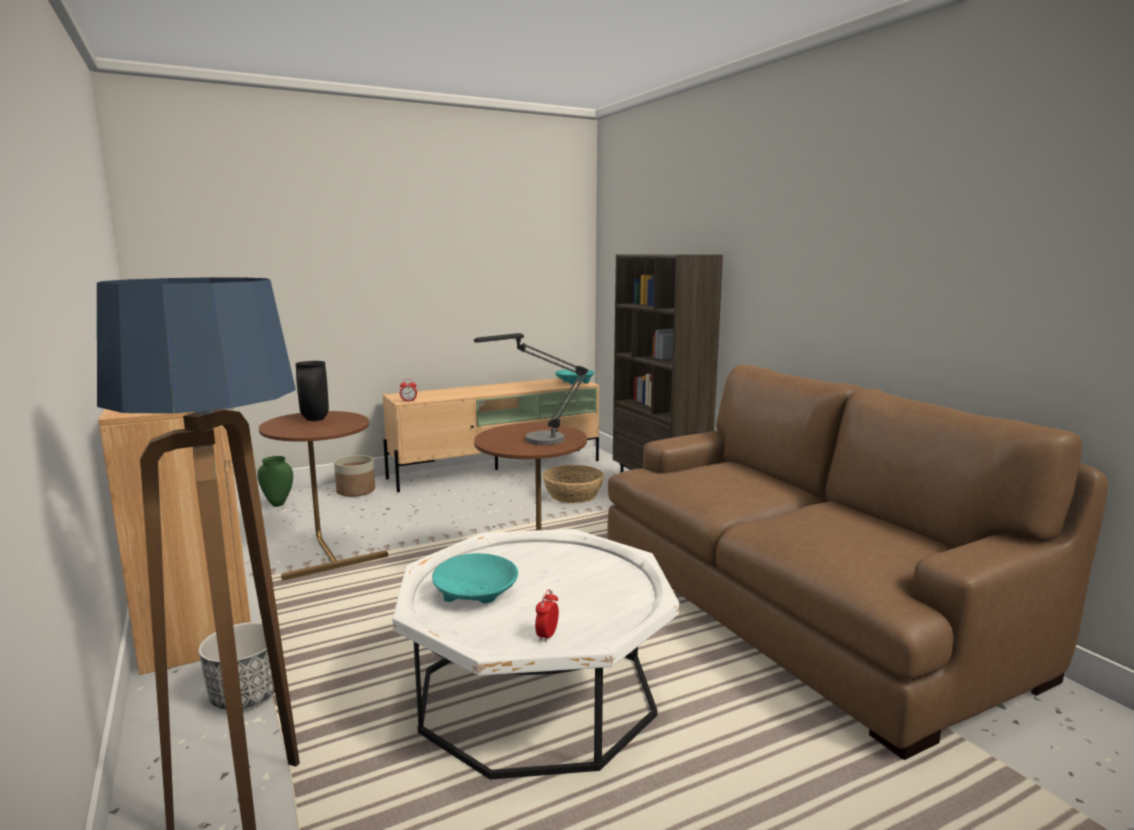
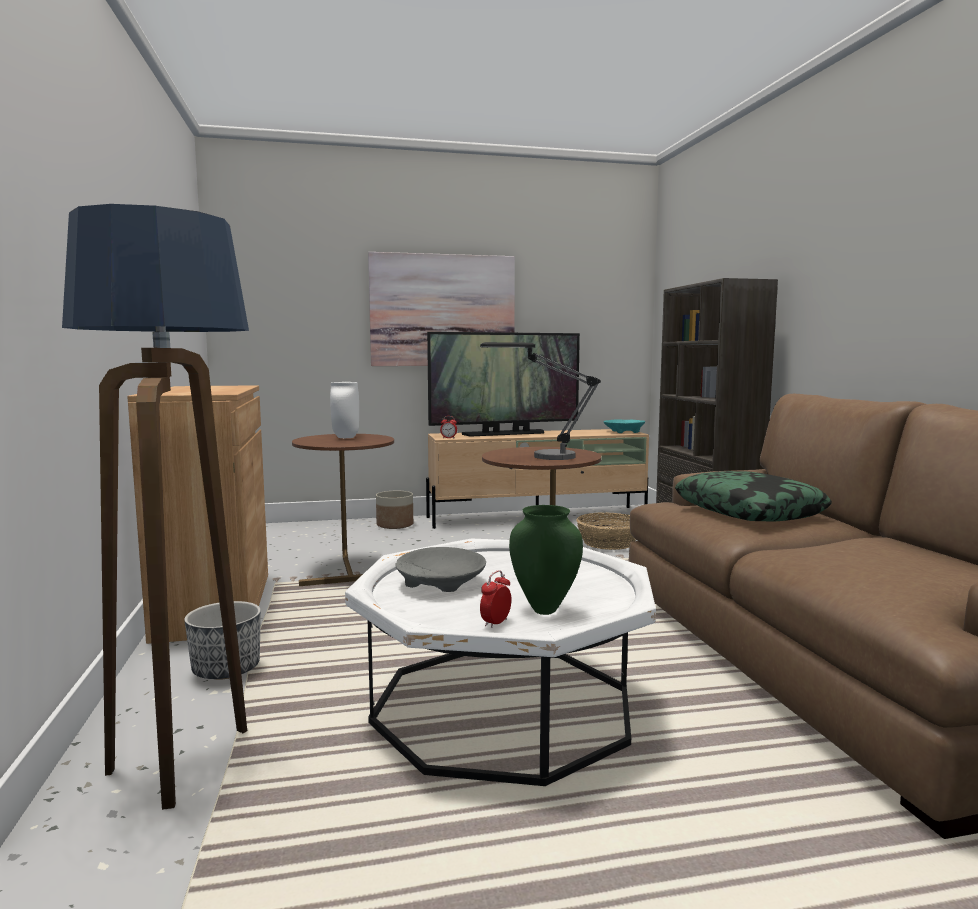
camera: 15 degrees right, 5 degrees down
green vase [257,456,293,507] -> green vase moved to [509,505,583,615]
black vase [296,361,329,421] -> white vase [330,382,359,438]
turquoise bowl [432,553,518,603] -> grey bowl [395,547,486,592]
none -> picture [368,252,515,366]
none -> television [427,332,580,436]
none -> pillow [675,471,832,522]

